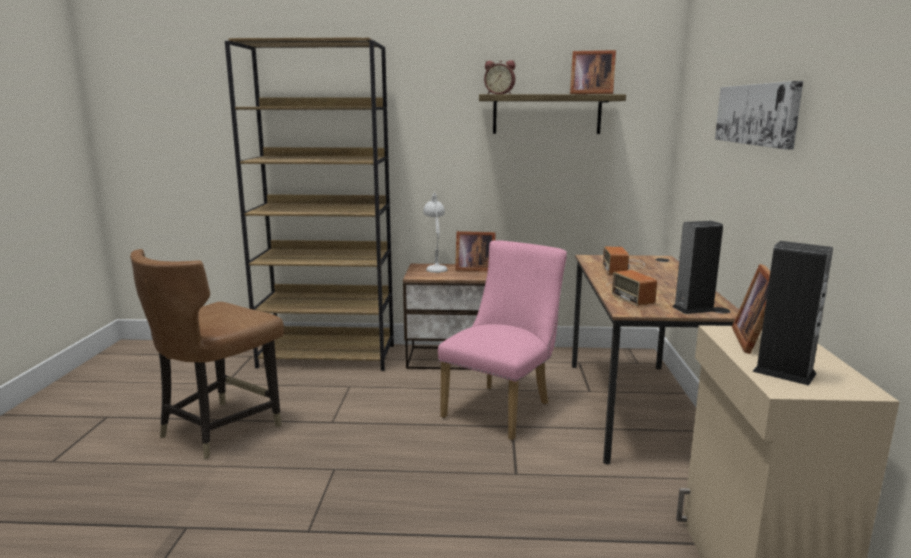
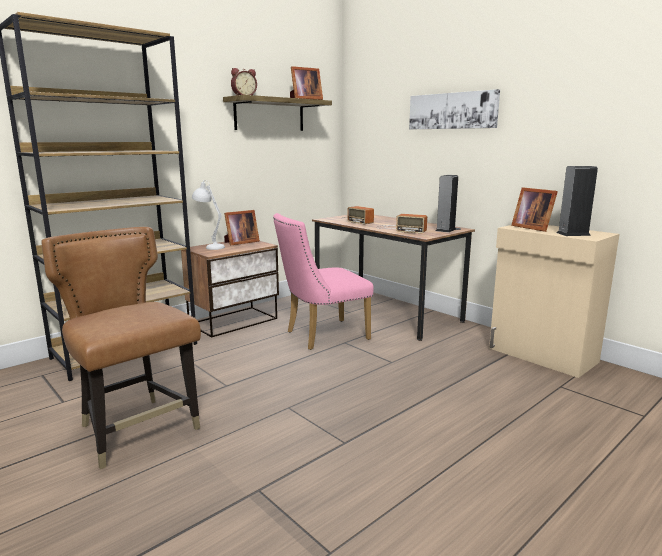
camera: 45 degrees left, 0 degrees up
brown chair [130,249,284,459] -> brown chair turned 150 degrees clockwise [41,227,201,469]
pink chair [438,240,567,440] -> pink chair turned 105 degrees counterclockwise [273,213,374,350]

